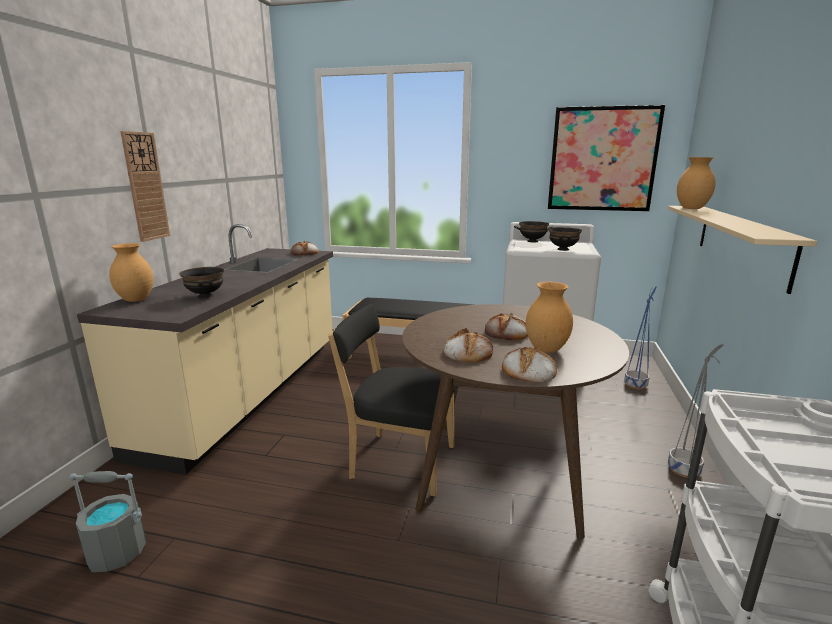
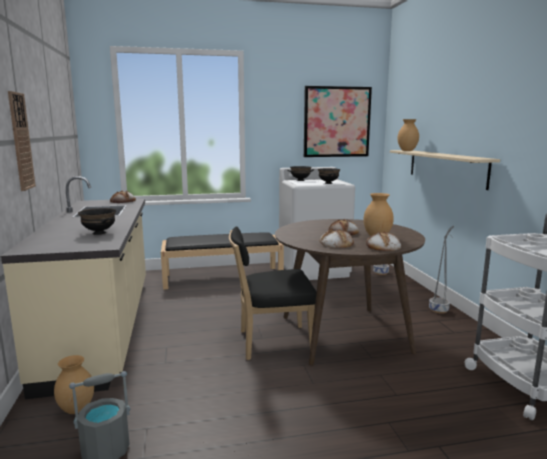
camera: 25 degrees left, 5 degrees down
brown vase [110,243,154,302] -> brown vase moved to [54,355,94,414]

